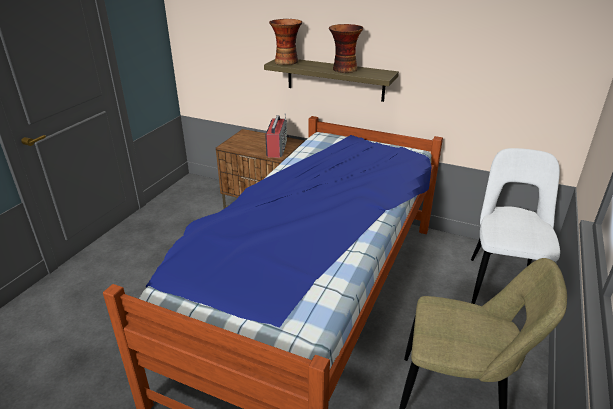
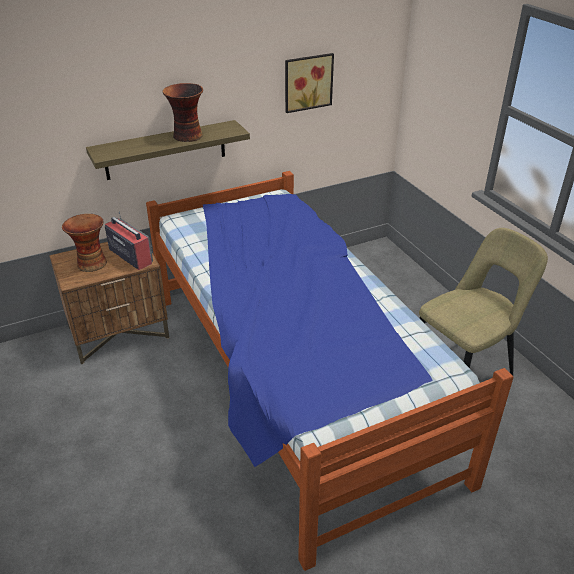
camera: 50 degrees left, 5 degrees up
vase [269,19,302,65] -> vase moved to [62,214,107,272]
white chair [471,148,560,304] -> none
none -> picture [285,53,334,113]

